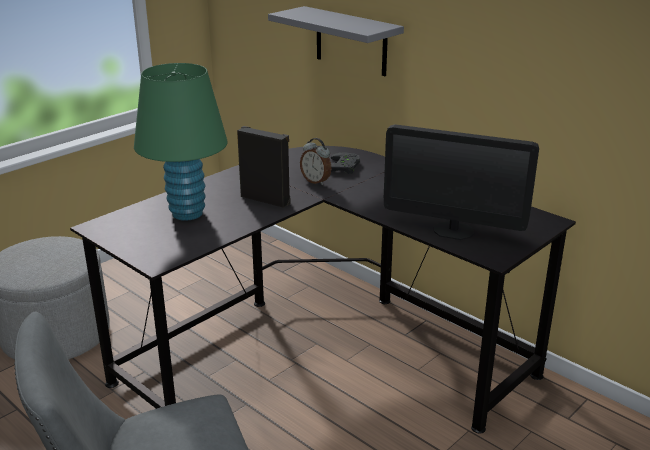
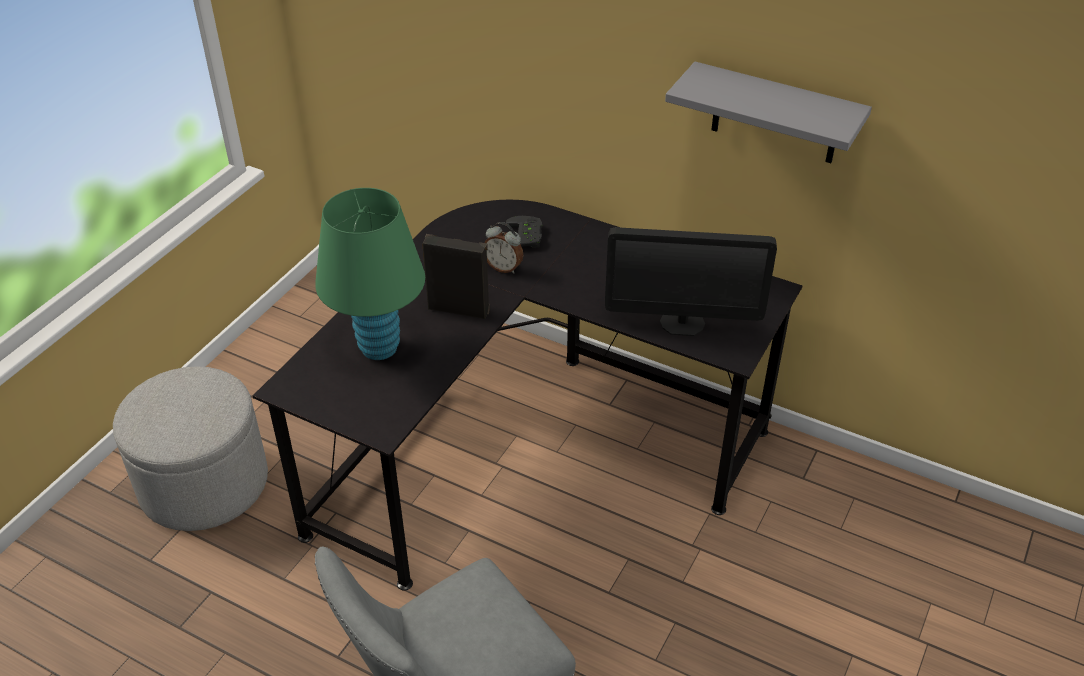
camera: 15 degrees left, 15 degrees up
grey shelf [268,6,404,76] -> grey shelf moved to [665,62,872,163]

